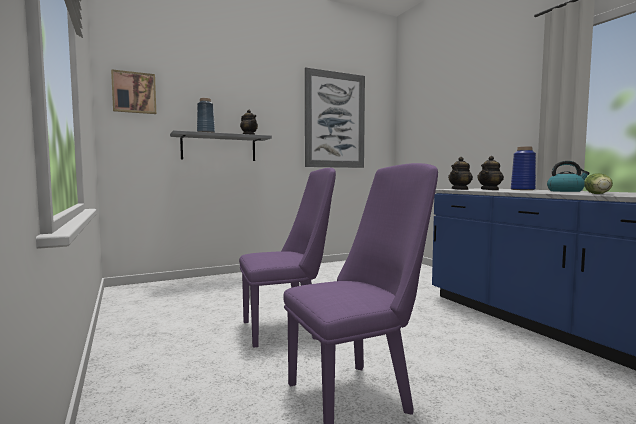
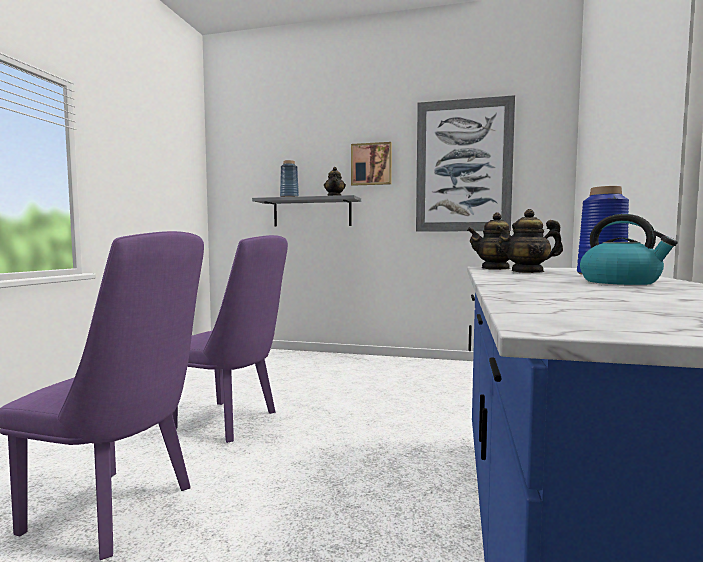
camera: 40 degrees right, 0 degrees up
picture [111,69,156,114] -> picture moved to [351,142,392,186]
lettuce [584,173,613,194] -> none

